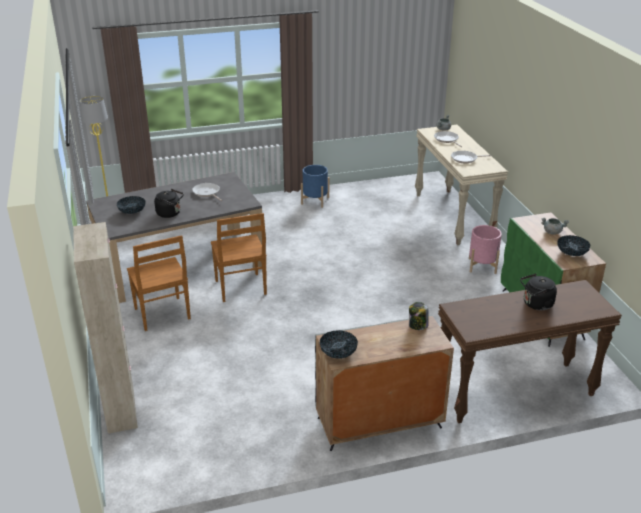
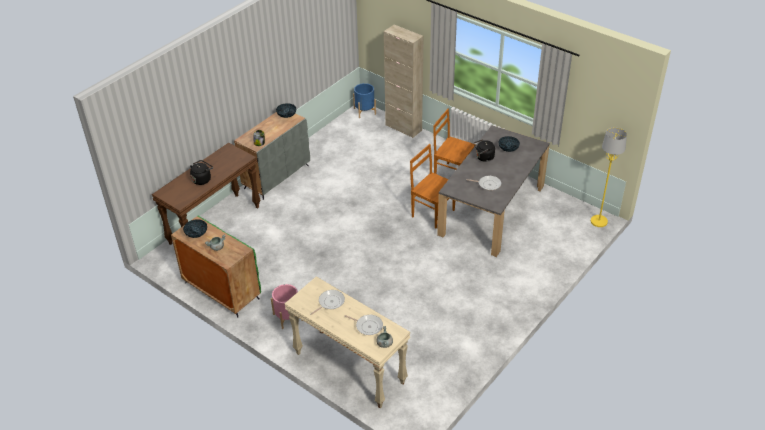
camera: 145 degrees right, 10 degrees up
blue planter [301,165,329,208] -> blue planter moved to [353,83,376,118]

